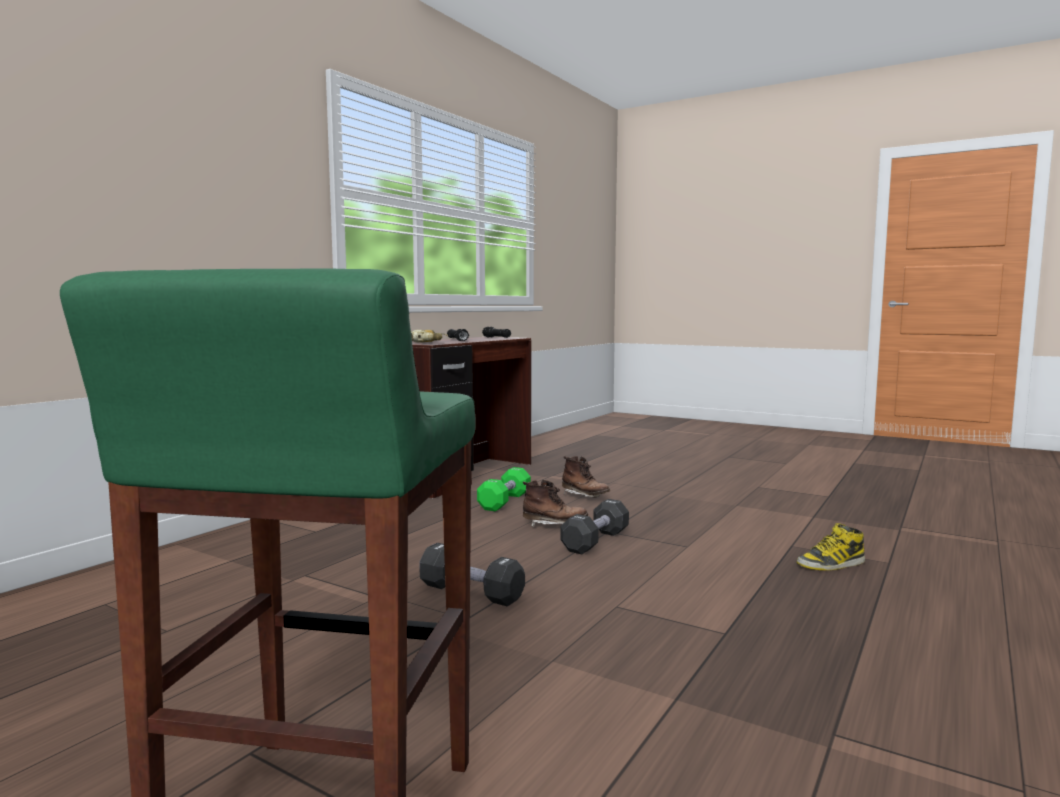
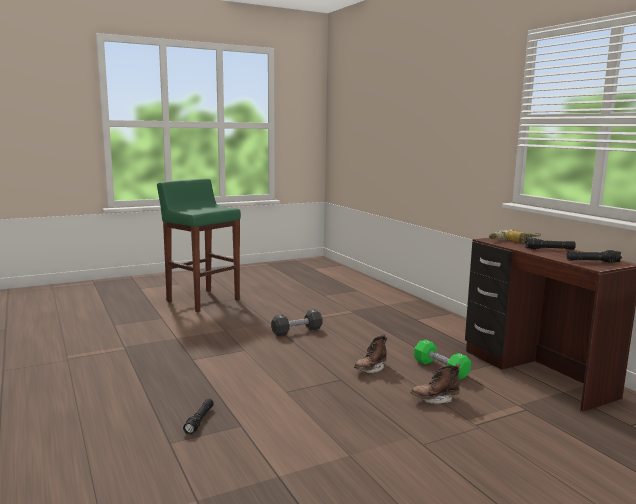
camera: 120 degrees right, 5 degrees up
black dumbbell [560,499,629,554] -> none
boot [797,523,865,571] -> black flashlight [183,399,214,434]

